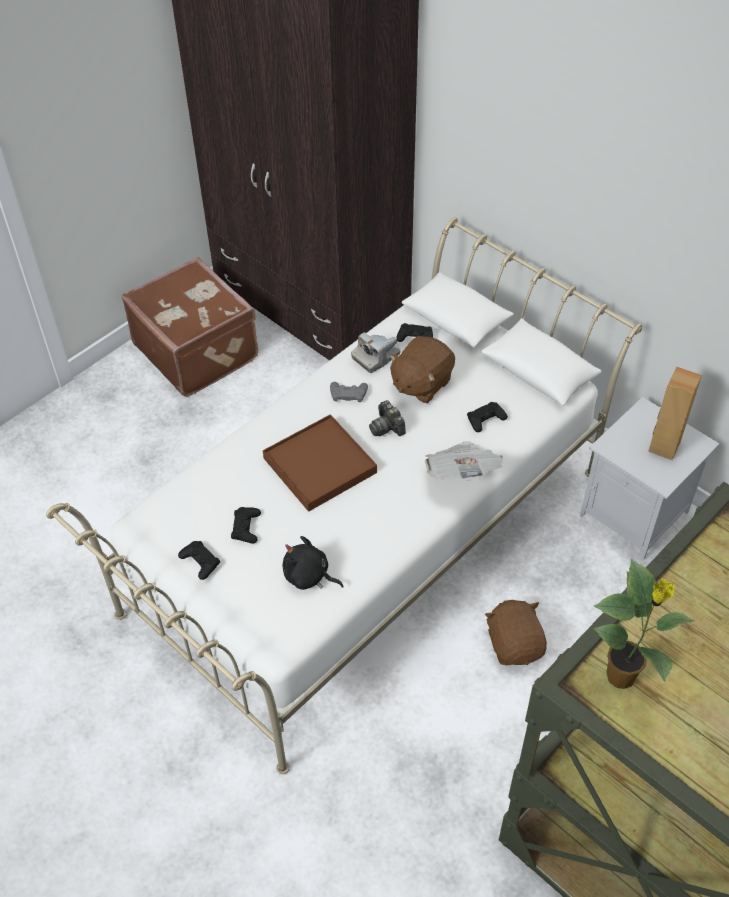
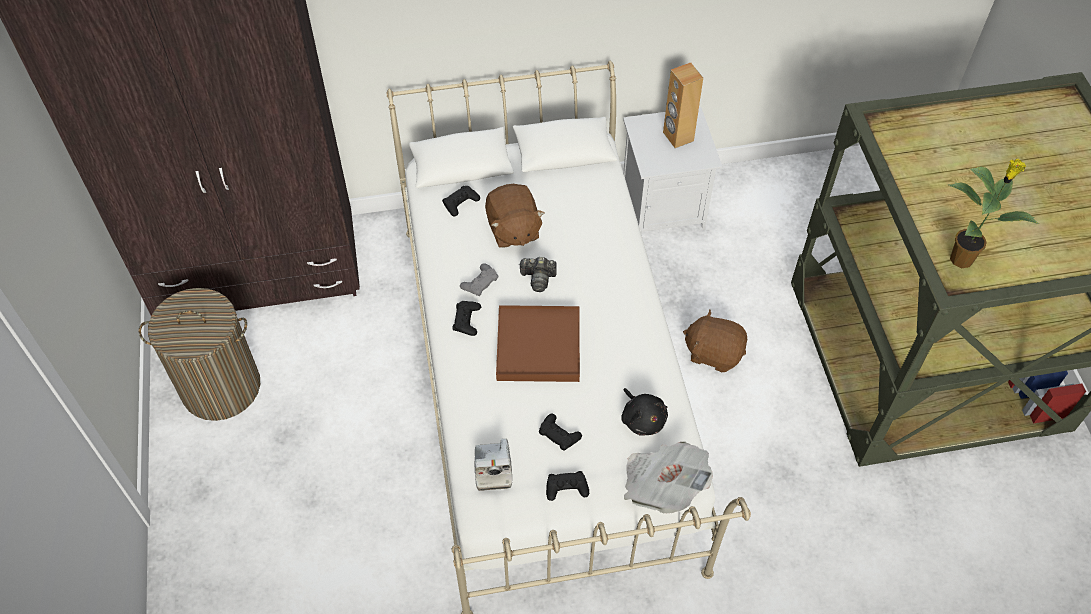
camera: 55 degrees left, 5 degrees up
brown suitcase [122,257,258,397] -> laundry basket [139,288,260,421]
black plush toy [283,536,344,590] -> black plush toy turned 90 degrees counterclockwise [621,388,668,436]
camera [351,332,401,373] -> camera moved to [475,438,512,491]
newspaper [425,441,503,481] -> newspaper moved to [624,441,713,513]
black game controller [467,402,508,432] -> black game controller moved to [453,301,481,336]

